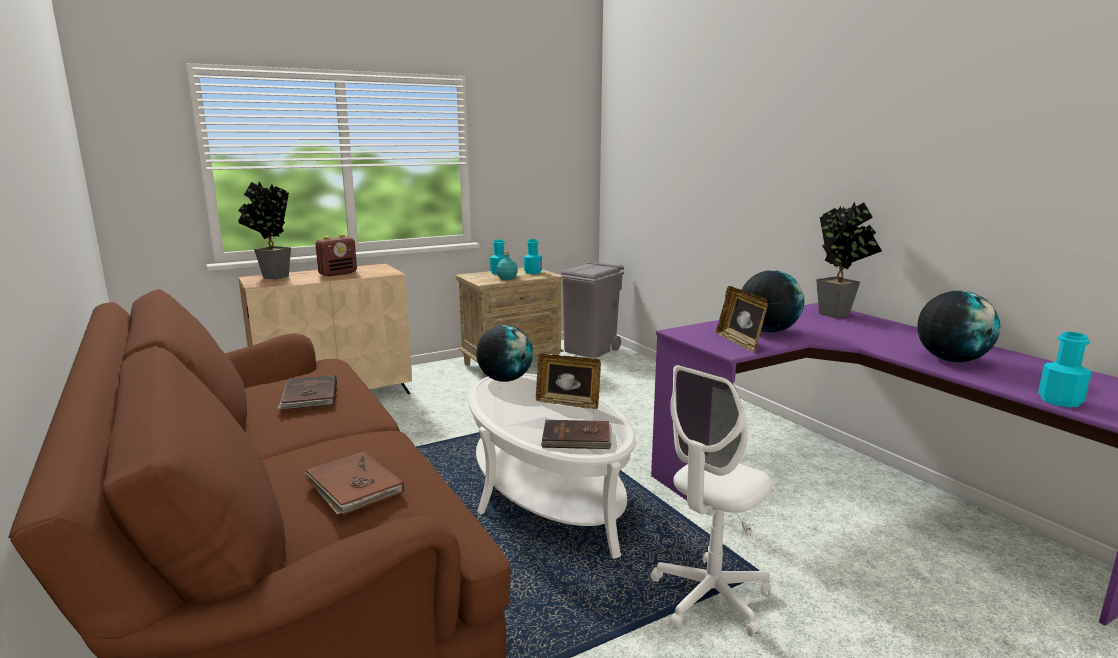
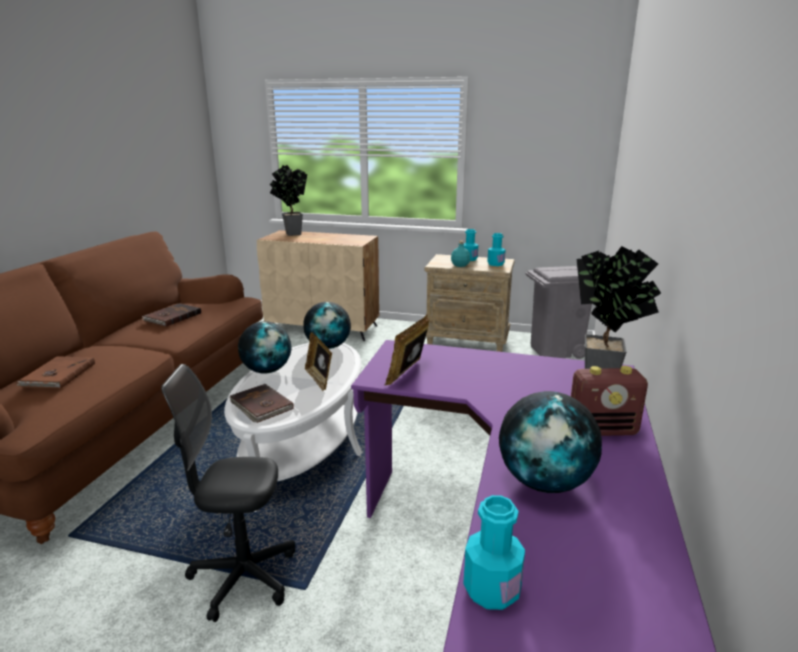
camera: 45 degrees right, 5 degrees up
radio [315,235,357,277] -> radio moved to [571,366,648,436]
white office chair [650,365,772,637] -> black office chair [161,364,295,622]
globe [742,270,804,332] -> globe moved to [238,321,291,374]

